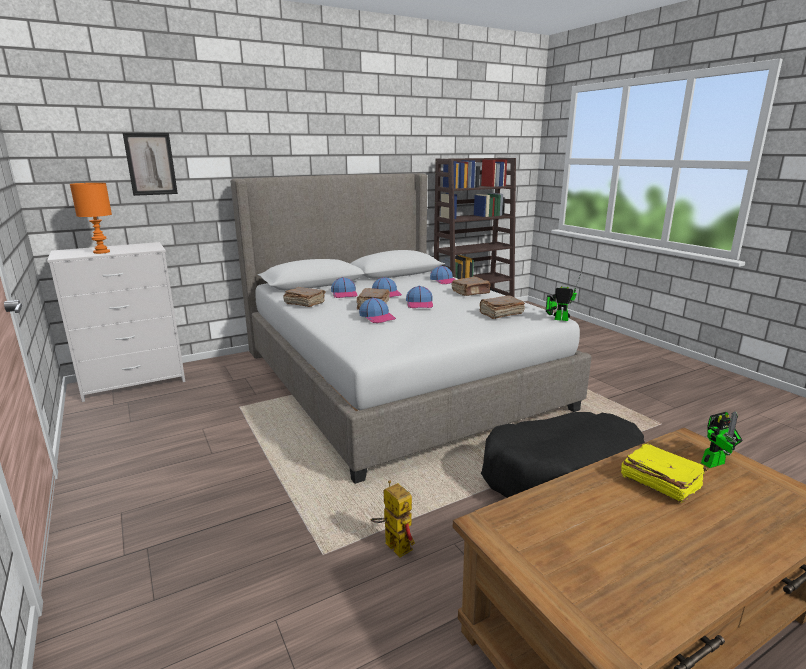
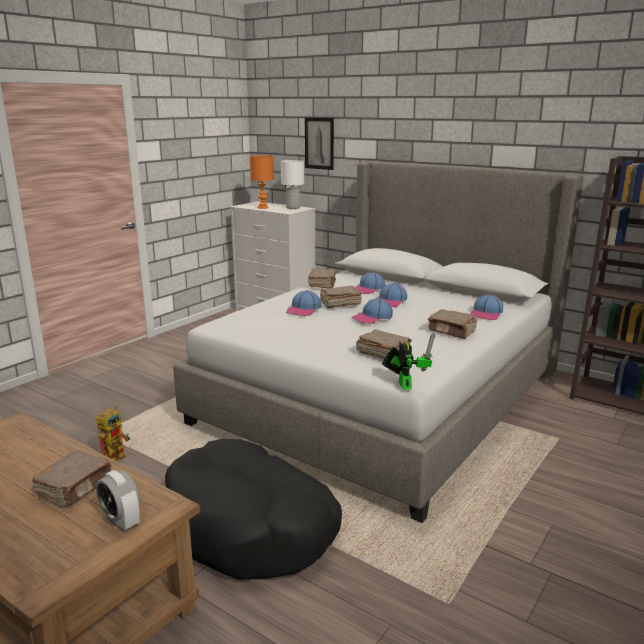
camera: 65 degrees right, 0 degrees up
yellow book [621,443,707,503] -> brown book [31,450,112,506]
toy robot [701,411,743,468] -> alarm clock [96,470,140,532]
none -> white table lamp [281,160,304,209]

